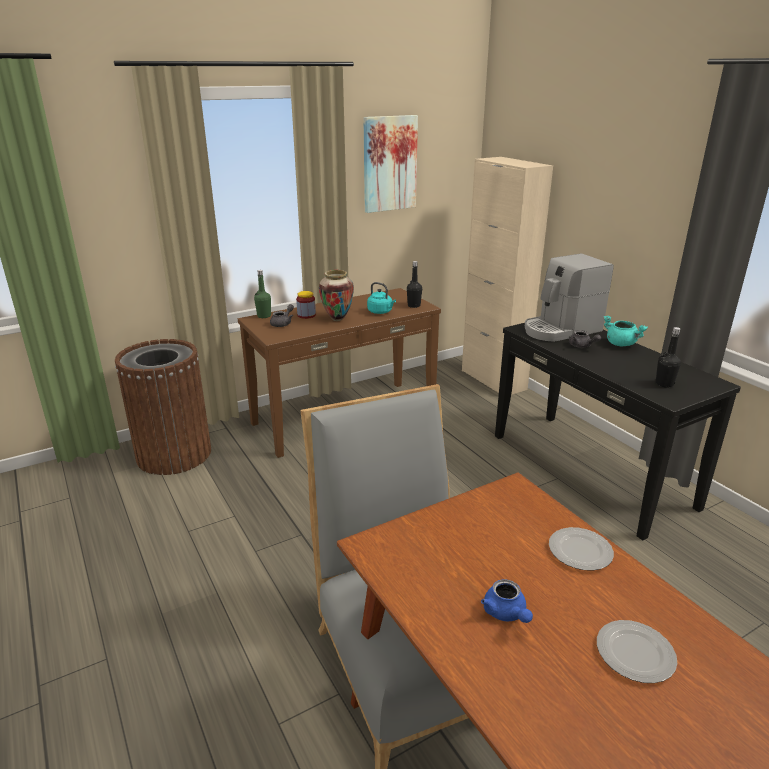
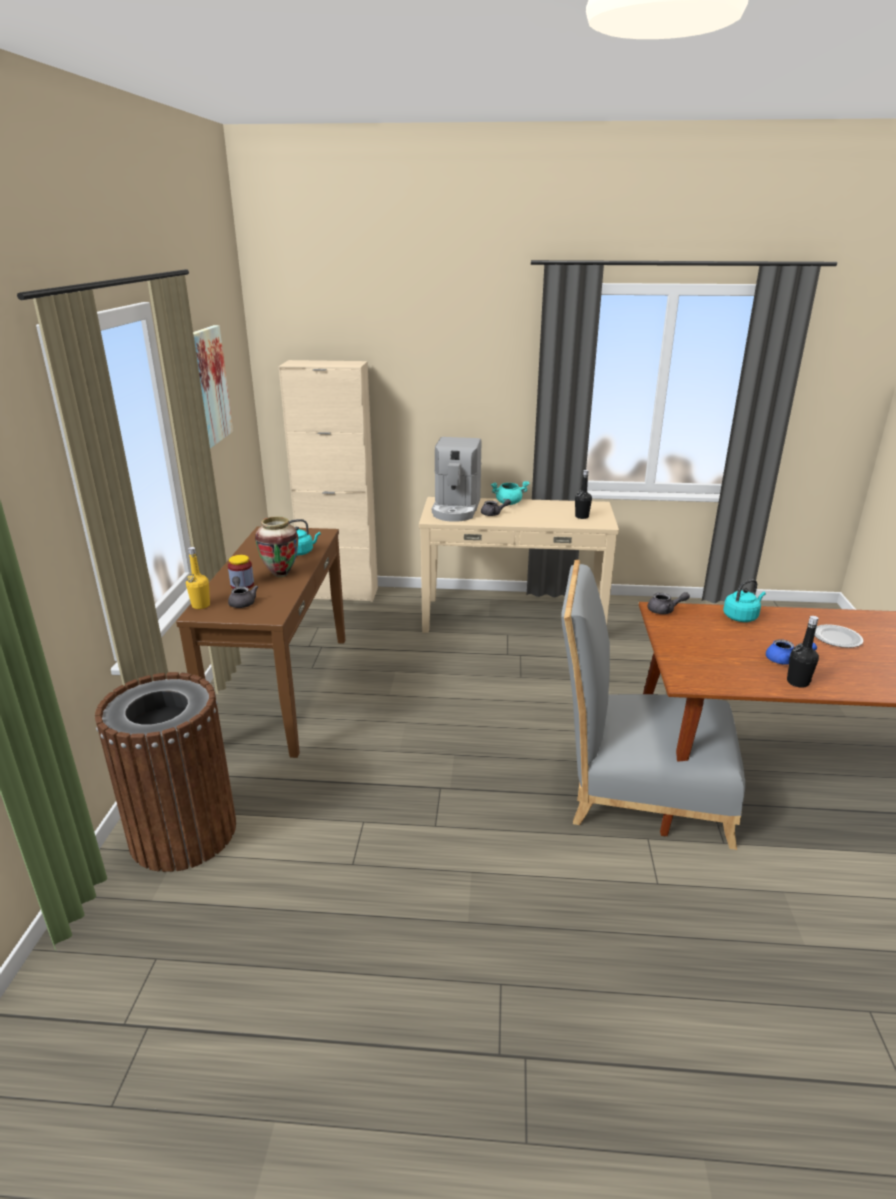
camera: 55 degrees left, 0 degrees up
green bottle [254,270,271,318] -> yellow bottle [186,547,210,609]
black bottle [407,261,422,308] -> black bottle moved to [787,616,819,688]
black console table [495,323,741,540] -> beige console table [419,497,619,633]
plate [549,527,614,571] -> turquoise kettle [723,579,766,622]
none -> grey teapot [647,592,690,614]

